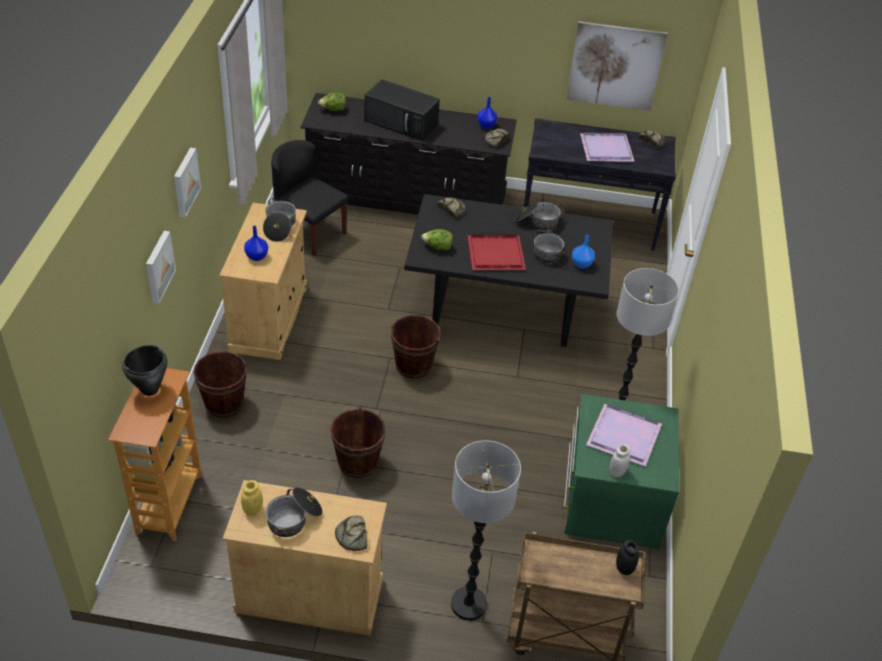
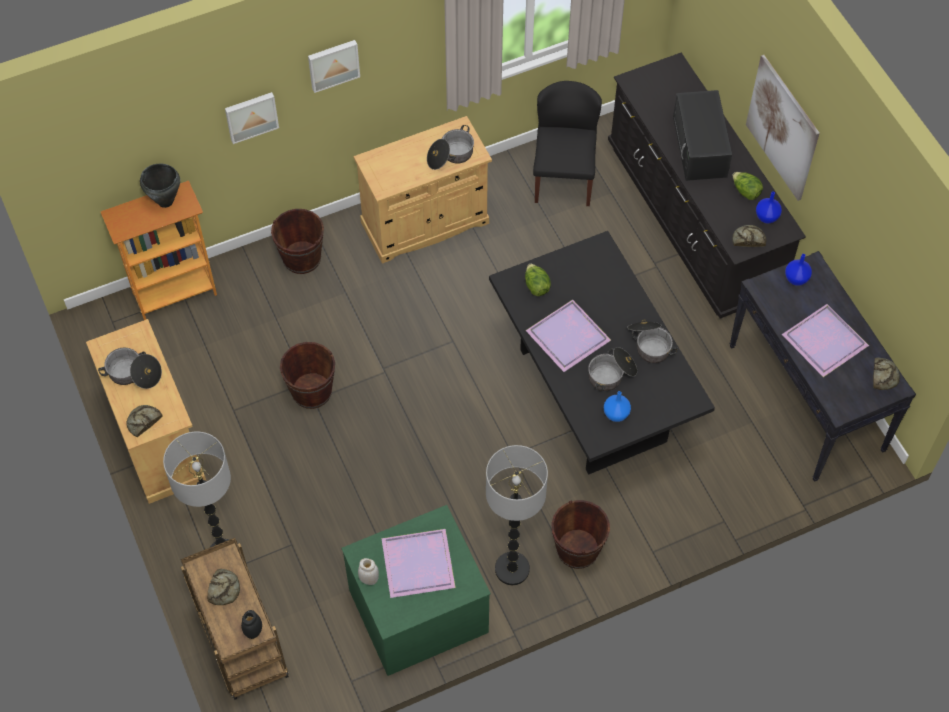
camera: 60 degrees right, 15 degrees up
yellow jar [241,480,263,516] -> none
blue vase [244,226,268,261] -> blue vase moved to [785,254,812,286]
lettuce [318,92,346,111] -> lettuce moved to [733,172,763,200]
brown bucket [391,315,441,378] -> brown bucket moved to [551,500,610,569]
bread [437,197,466,218] -> bread moved to [207,569,240,605]
red tray [468,235,526,270] -> purple tray [526,300,611,372]
picture [566,21,668,111] -> picture moved to [746,55,820,201]

